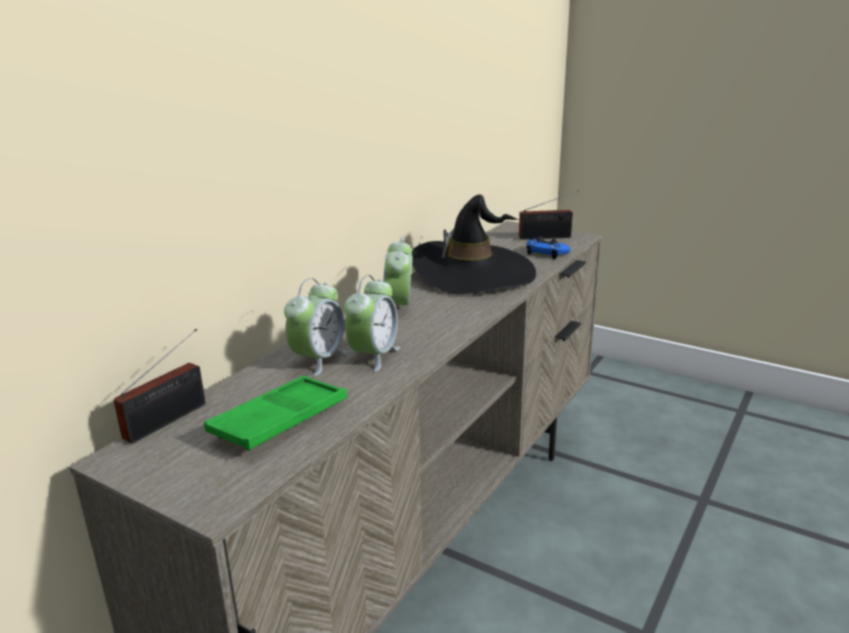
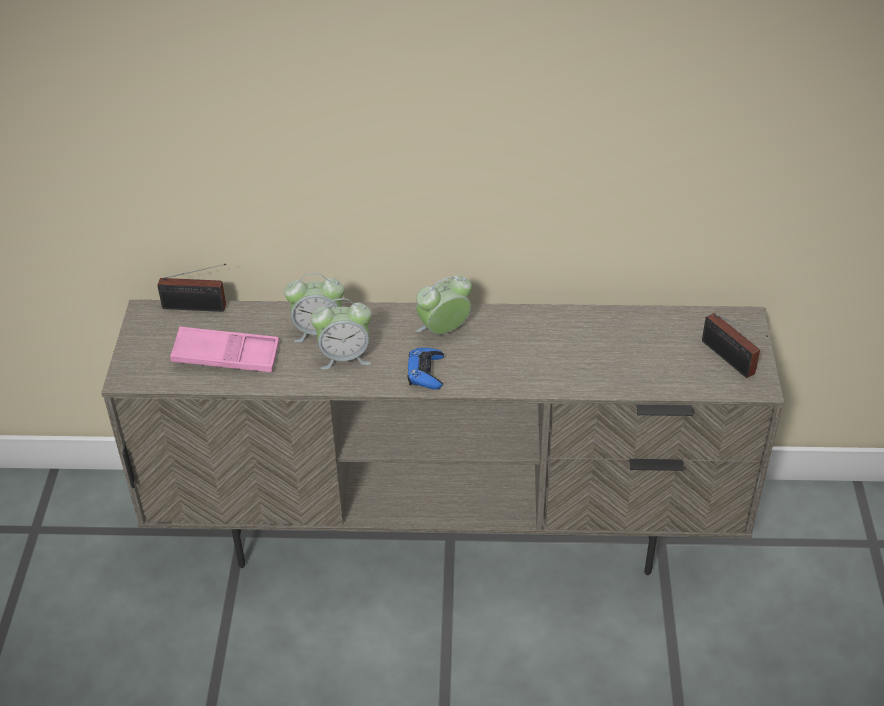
camera: 60 degrees right, 20 degrees up
green tray [204,376,347,451] -> pink tray [170,326,279,373]
black hat [412,195,536,294] -> none
blue game controller [526,237,571,259] -> blue game controller moved to [407,348,444,390]

